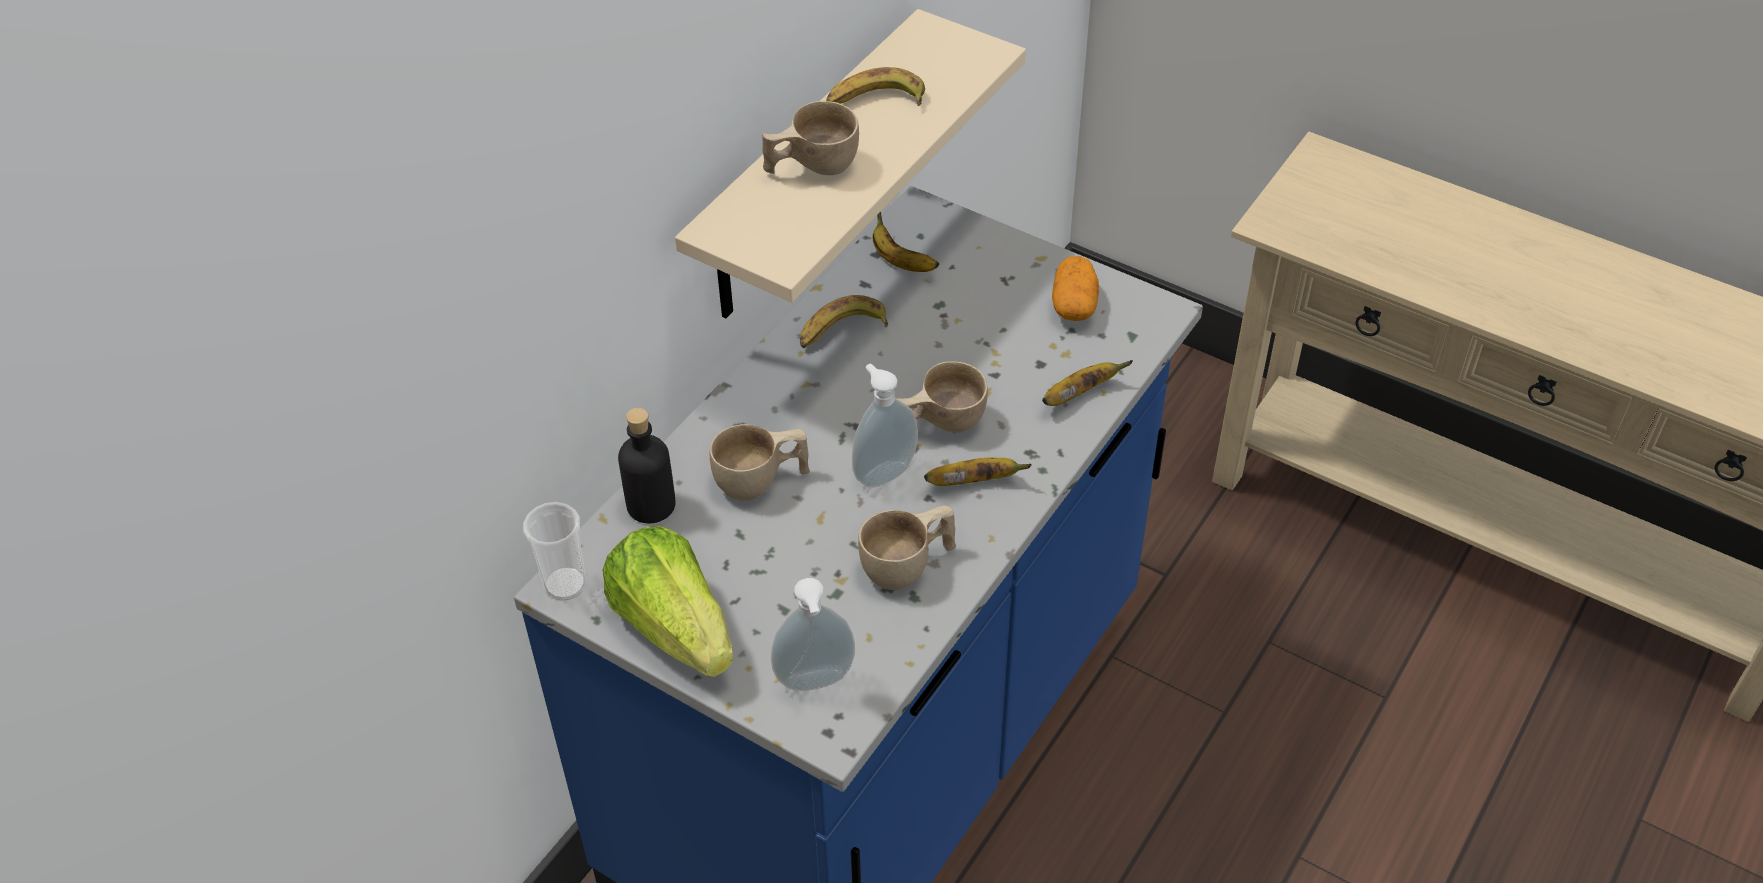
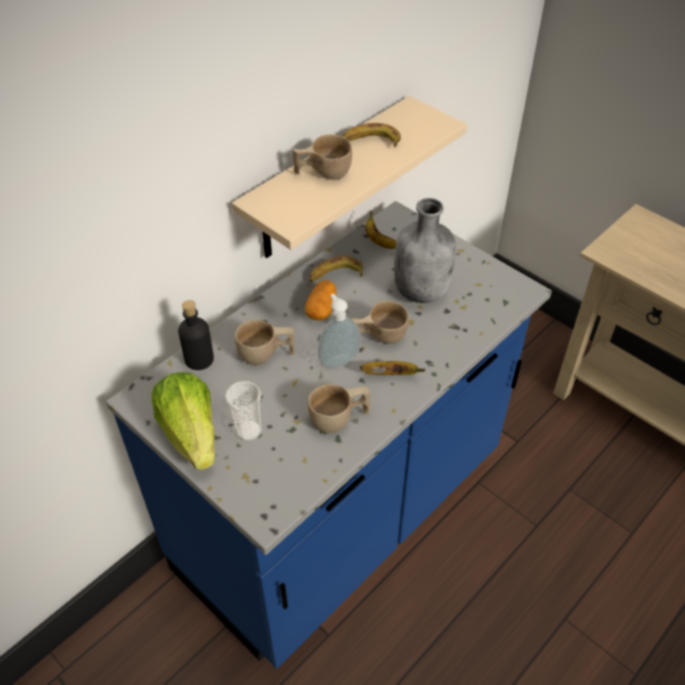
camera: 10 degrees right, 0 degrees up
cup [523,502,586,601] -> cup moved to [225,381,262,441]
soap dispenser [771,578,855,691] -> none
banana [1042,360,1133,406] -> none
potato [1052,256,1099,321] -> potato moved to [305,280,337,320]
none -> grey bottle [394,198,456,303]

